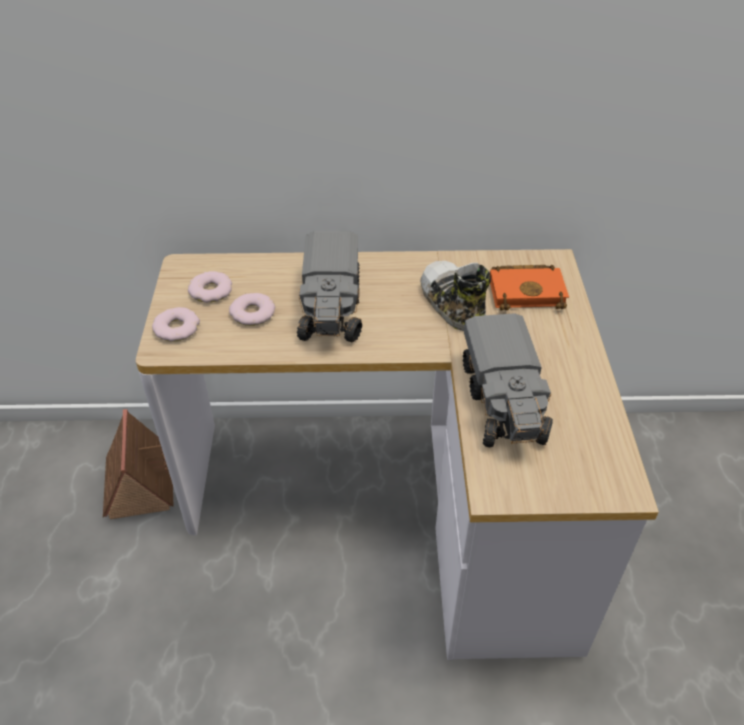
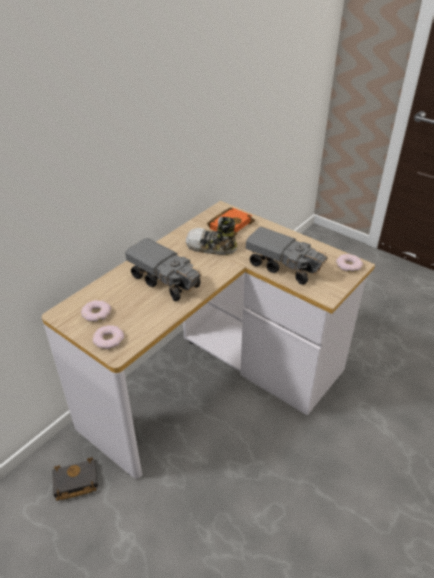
camera: 50 degrees left, 5 degrees down
toy house [103,409,173,519] -> black book [52,457,98,501]
donut [229,293,275,326] -> donut moved to [336,254,363,272]

